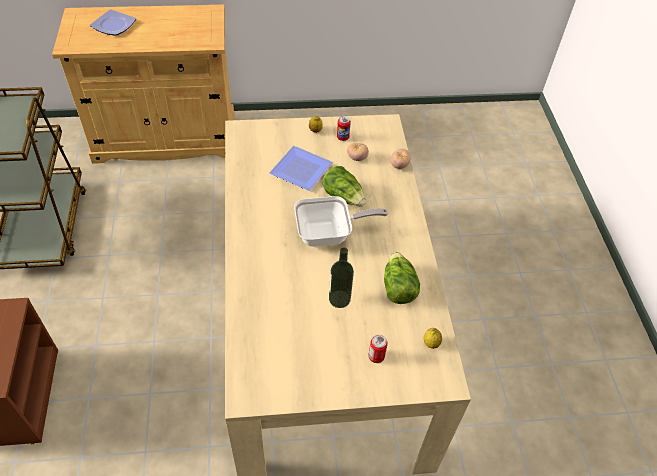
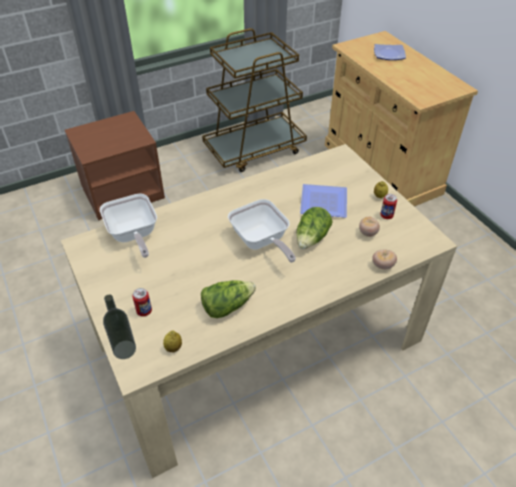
camera: 70 degrees right, 5 degrees down
bottle [329,247,354,308] -> bottle moved to [103,295,136,359]
none -> frying pan [100,193,157,258]

